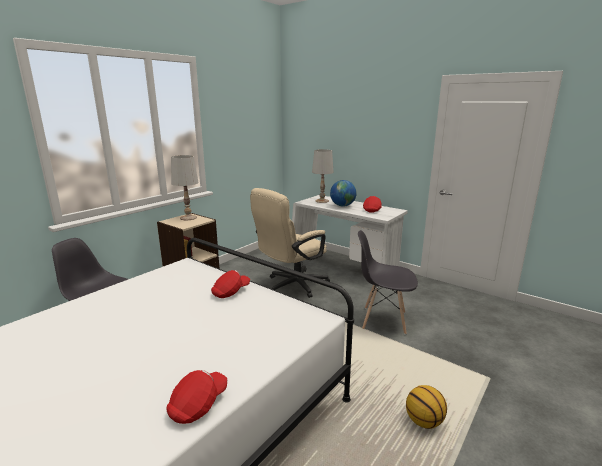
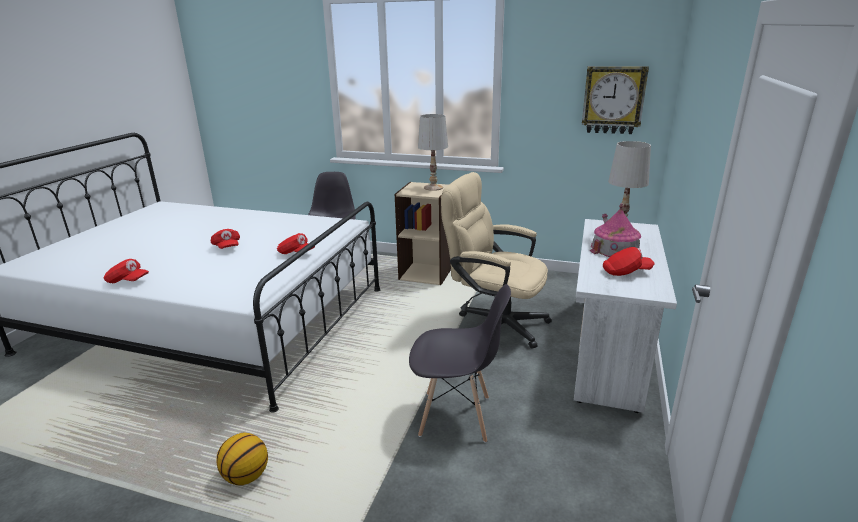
camera: 70 degrees right, 5 degrees up
globe [330,180,357,207] -> toy house [590,203,641,257]
grey chair [358,230,418,335] -> grey chair turned 105 degrees clockwise [409,284,511,443]
none -> red cap [211,229,240,249]
none -> wall clock [582,66,649,134]

